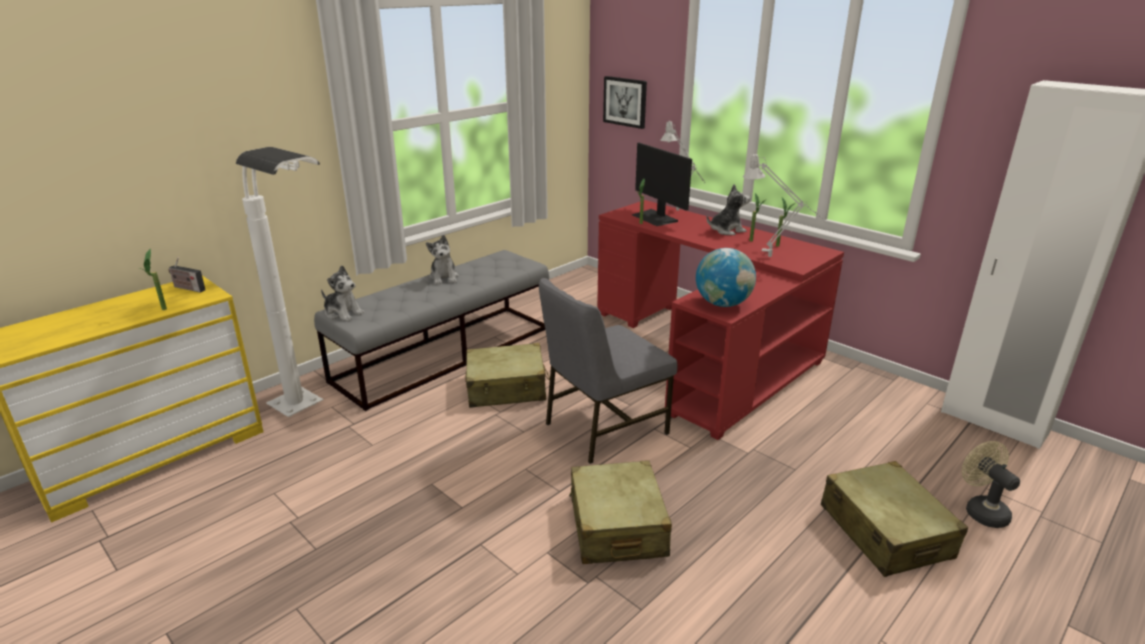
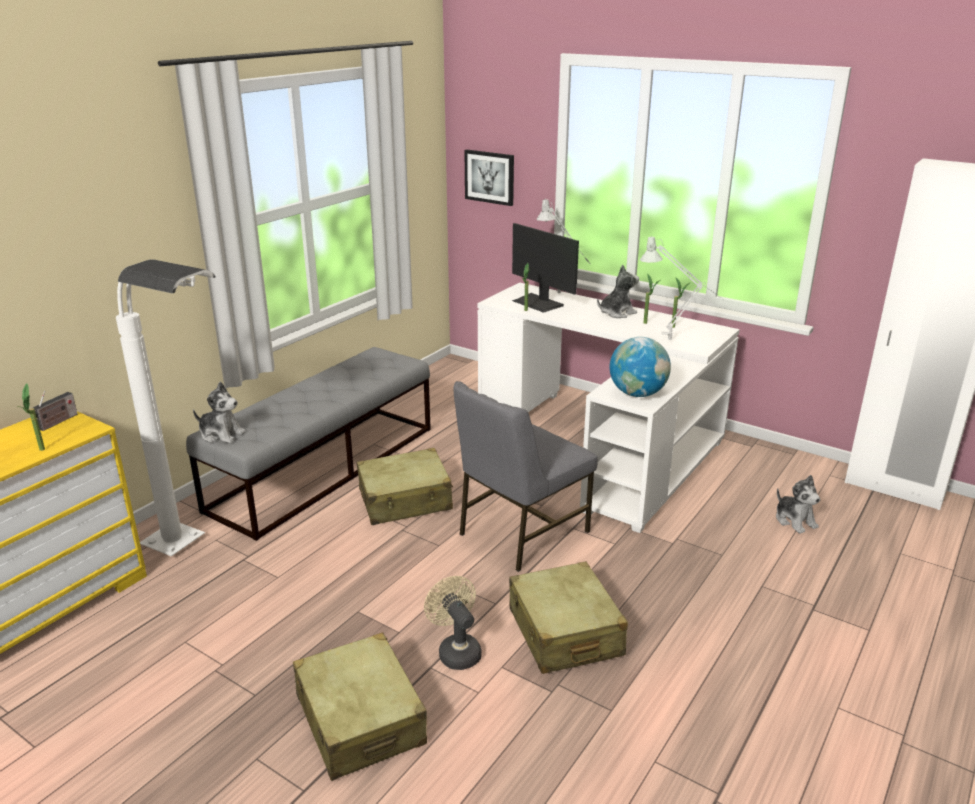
camera: 10 degrees left, 0 degrees up
radio [169,257,206,293] -> radio turned 75 degrees counterclockwise [33,391,78,431]
plush toy [426,235,459,284] -> plush toy moved to [776,475,820,534]
red desk [597,200,844,440] -> white desk [477,283,740,533]
beige suitcase [821,461,968,577] -> beige suitcase moved to [293,632,427,781]
beige fan [962,441,1020,528] -> beige fan moved to [424,576,482,670]

